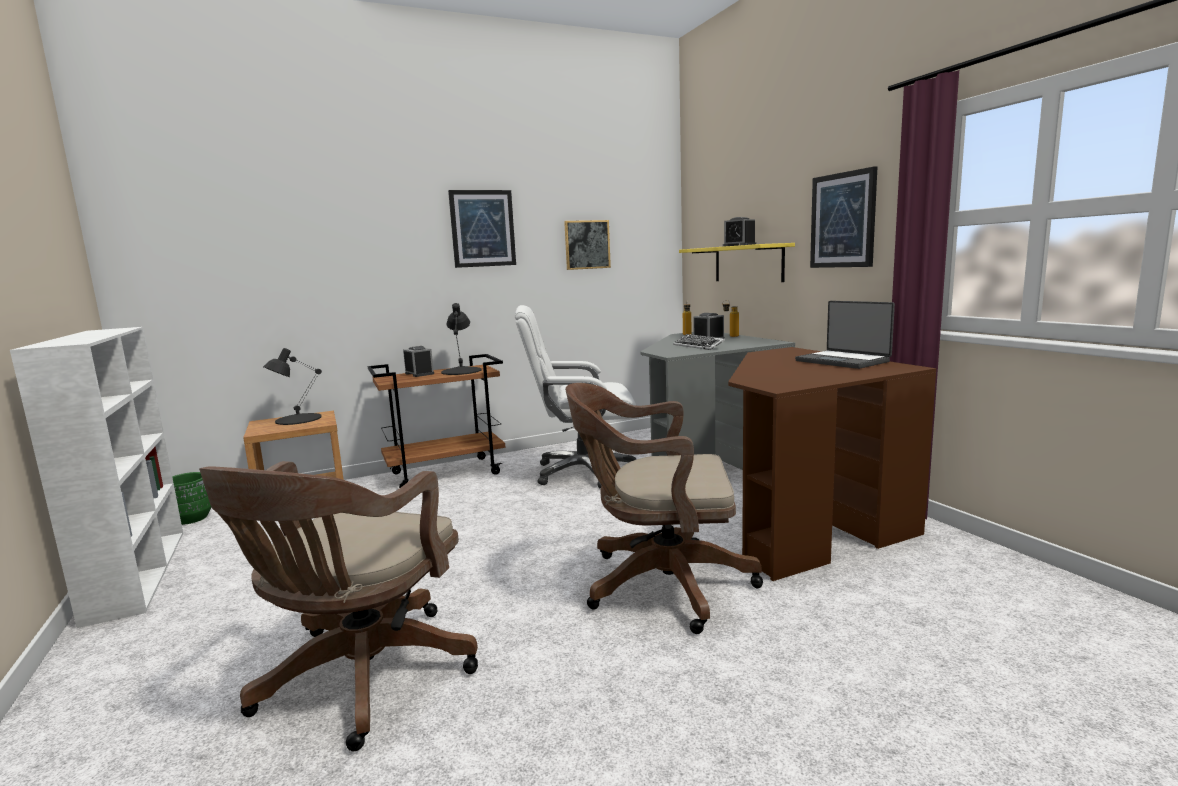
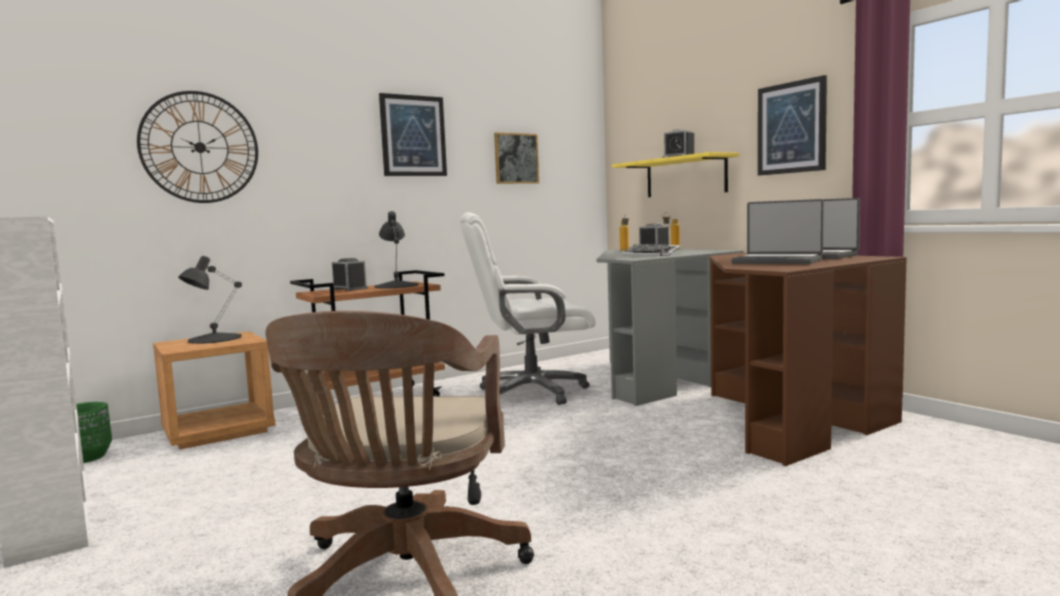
camera: 10 degrees left, 5 degrees down
brown office chair [565,383,763,634] -> none
none -> wall clock [137,91,258,203]
none -> laptop [731,199,824,264]

